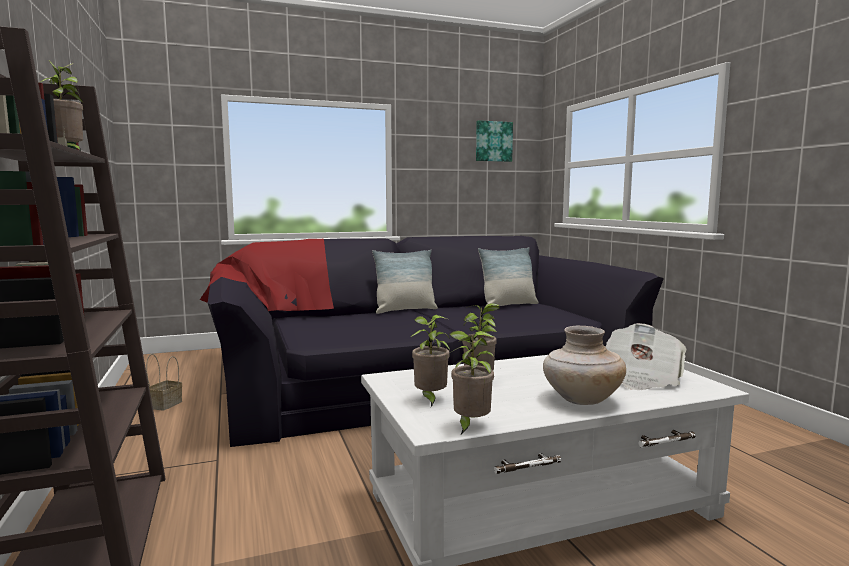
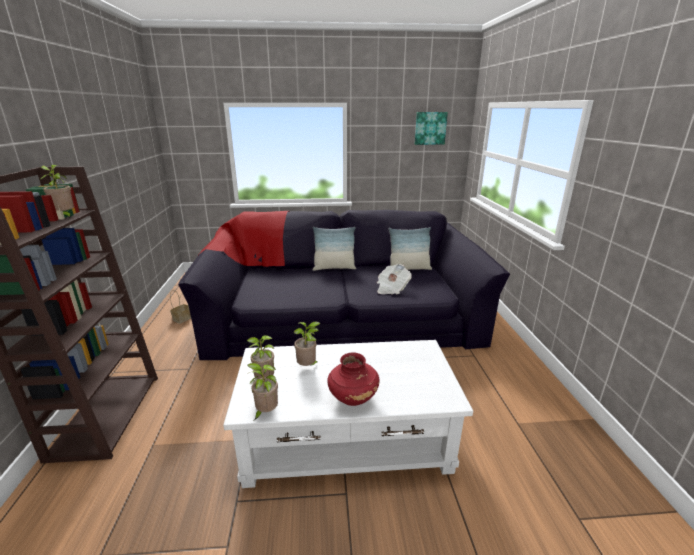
camera: 15 degrees right, 15 degrees up
beige vase [543,326,626,405] -> red vase [327,352,380,406]
newspaper [605,323,686,390] -> newspaper moved to [377,264,412,294]

